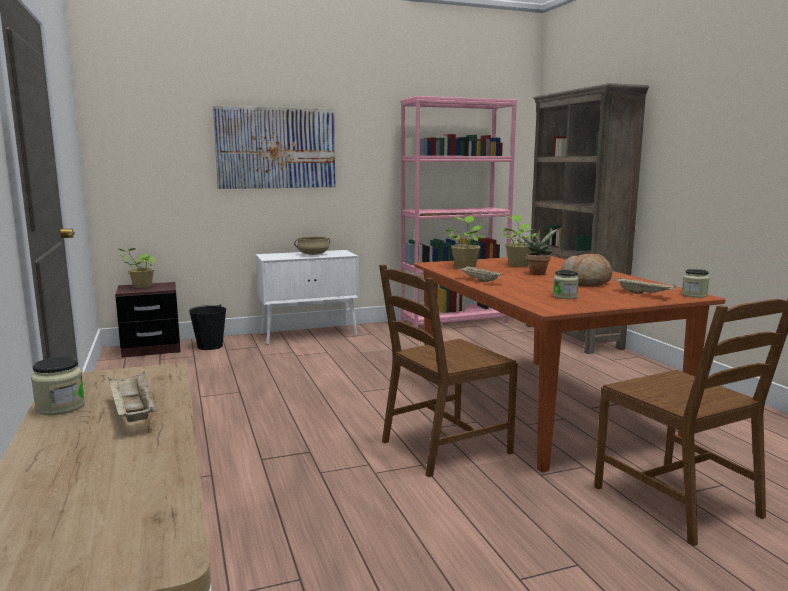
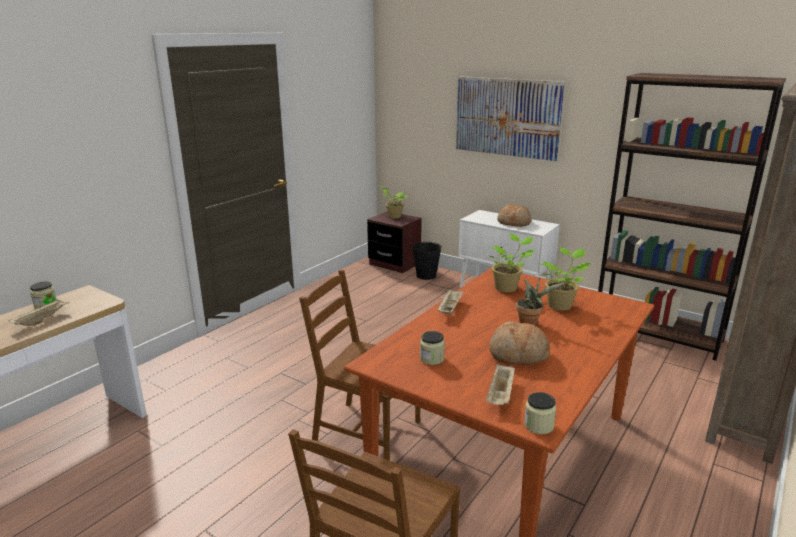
camera: 55 degrees right, 10 degrees up
beige cooking pot [294,236,330,255] -> bread [497,204,532,227]
pink bookcase [400,96,517,328] -> brown bookcase [598,73,786,361]

